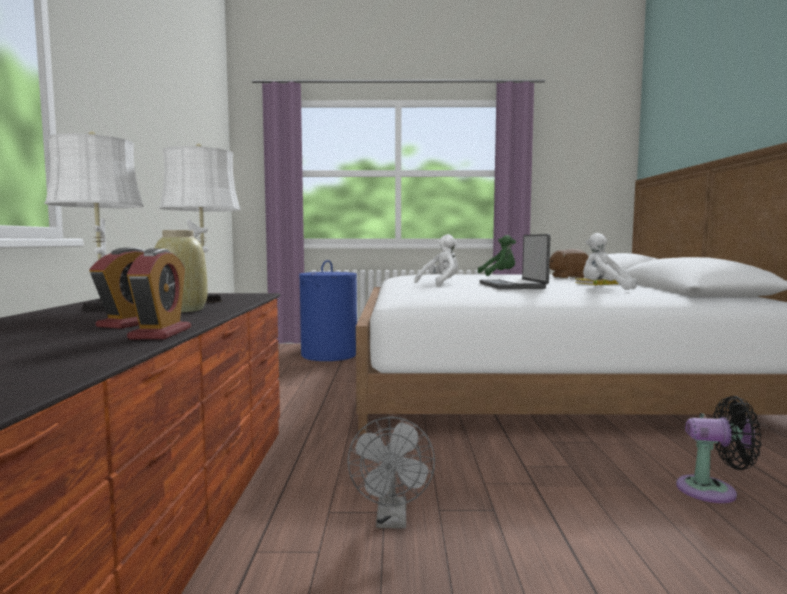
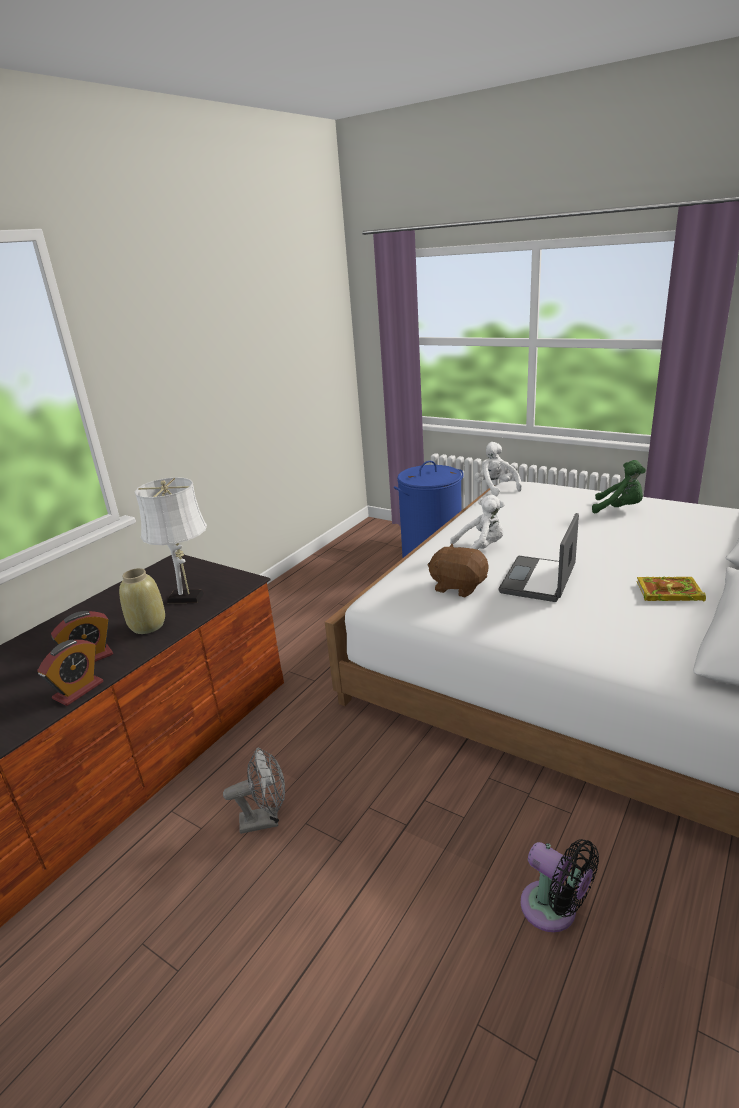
camera: 35 degrees right, 20 degrees up
white table lamp [44,131,144,311] -> none
grey fan [347,417,435,528] -> grey fan turned 135 degrees counterclockwise [223,748,285,834]
brown plush toy [549,249,589,279] -> brown plush toy moved to [428,544,488,597]
white plush toy [583,233,637,290] -> white plush toy moved to [474,442,522,496]

